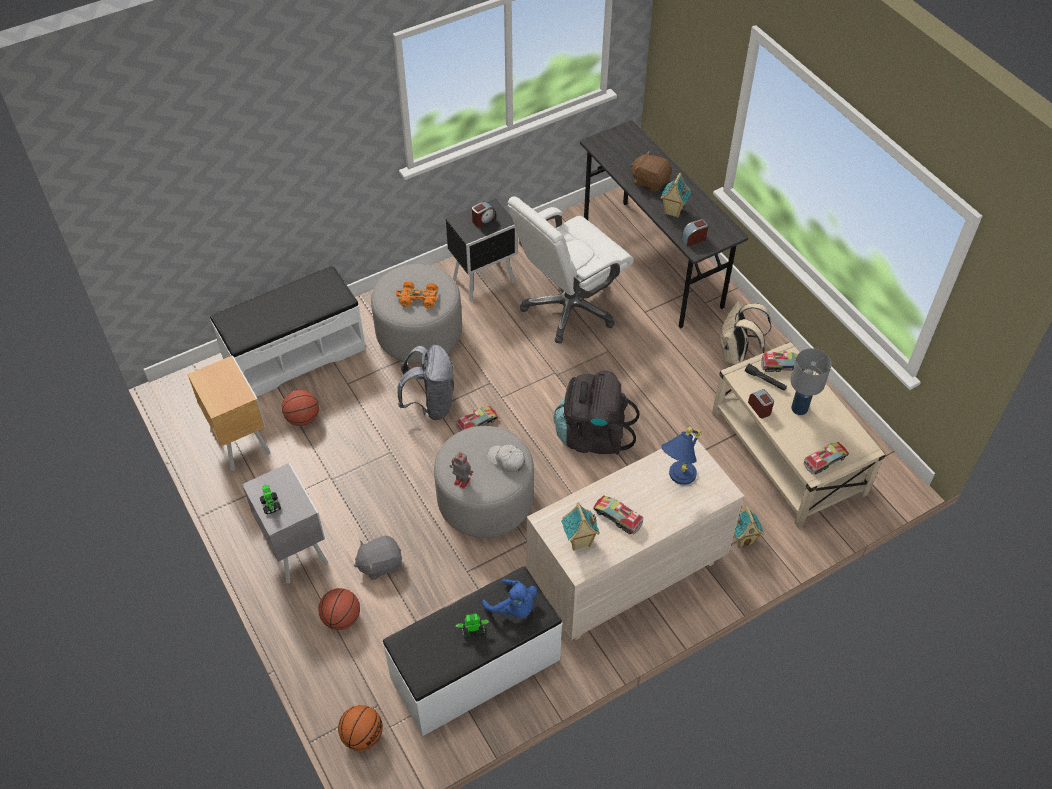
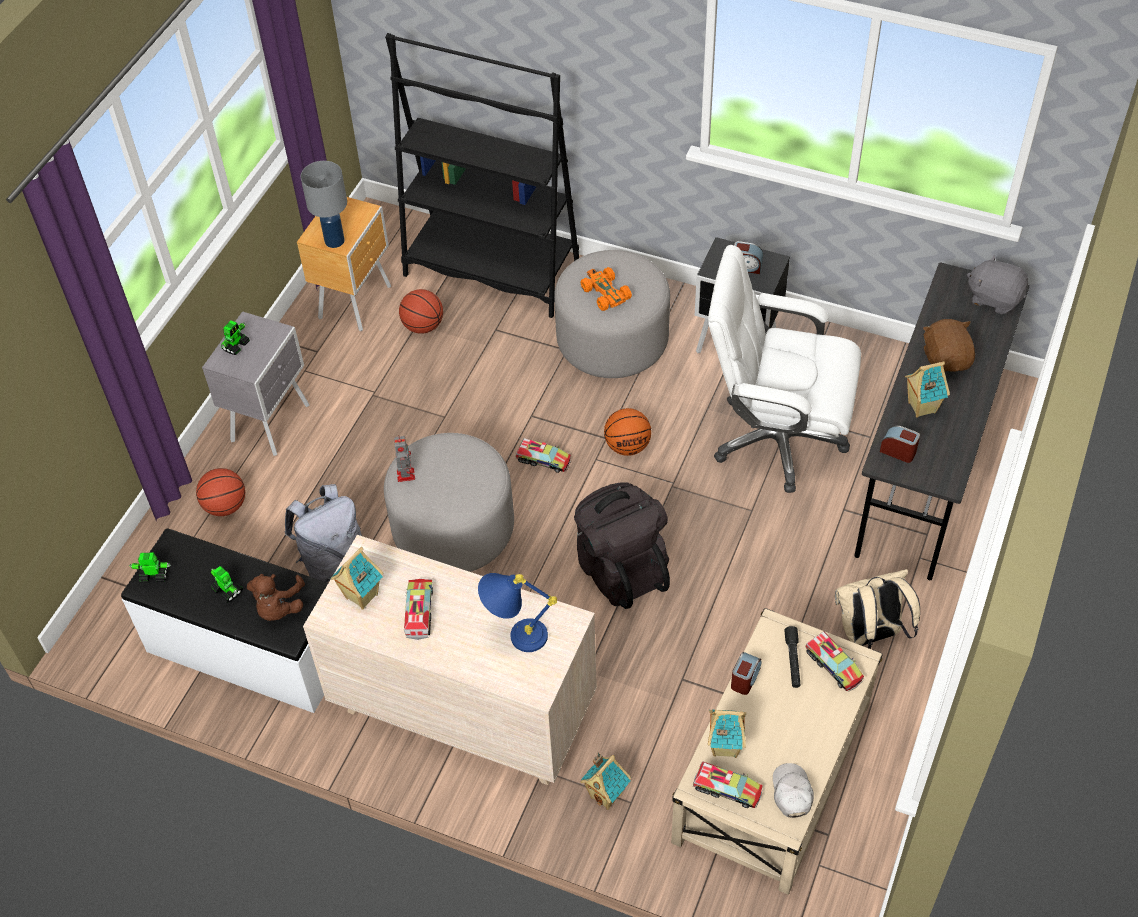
camera: 55 degrees right, 0 degrees up
white bench [210,266,366,397] -> black bookcase [385,33,579,318]
basketball [338,705,383,751] -> basketball moved to [604,408,651,456]
grey plush toy [354,536,402,580] -> grey plush toy moved to [967,255,1028,314]
grey backpack [397,345,454,420] -> grey backpack moved to [285,484,362,582]
blue plush toy [482,579,537,618] -> brown plush toy [247,574,305,621]
white cap [487,445,525,472] -> white cap moved to [773,763,814,818]
grey table lamp [790,348,831,415] -> grey table lamp moved to [301,161,347,248]
none -> toy robot [129,552,171,582]
none -> toy house [708,710,746,758]

